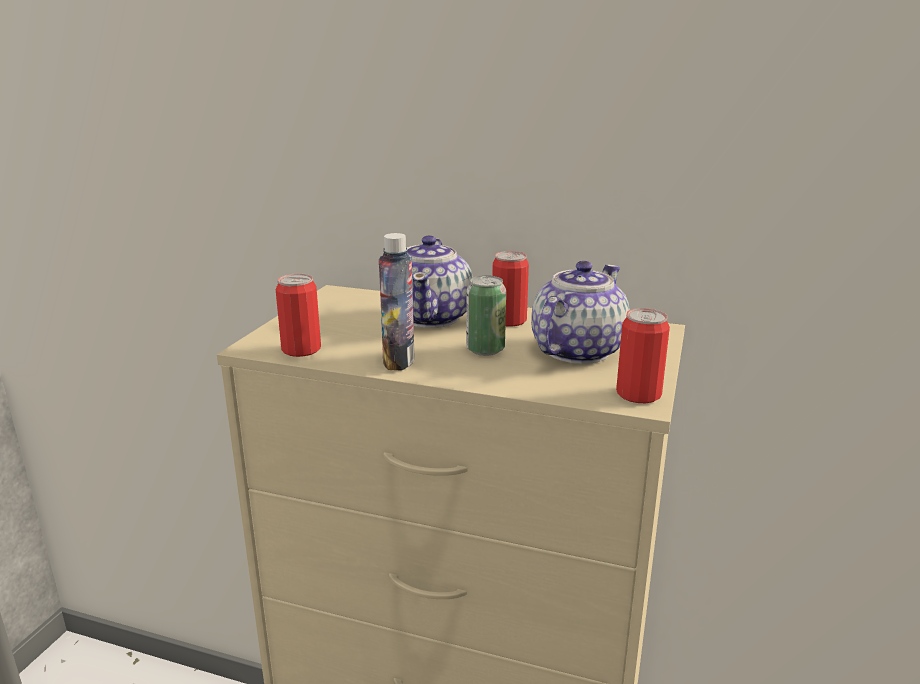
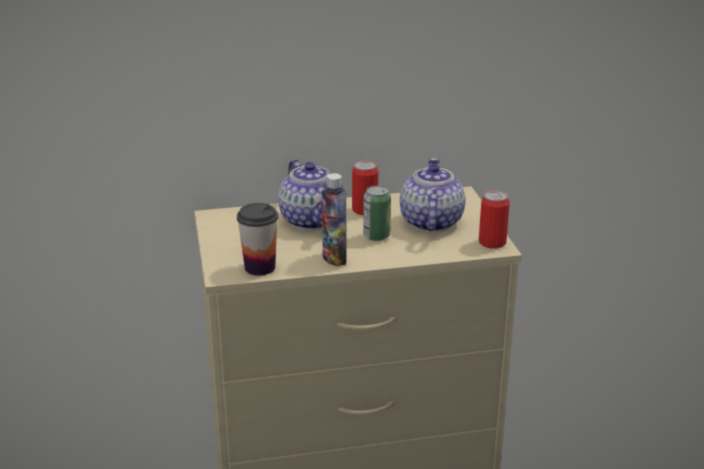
camera: 30 degrees left, 5 degrees up
can [276,273,321,357] -> cup [237,203,278,276]

